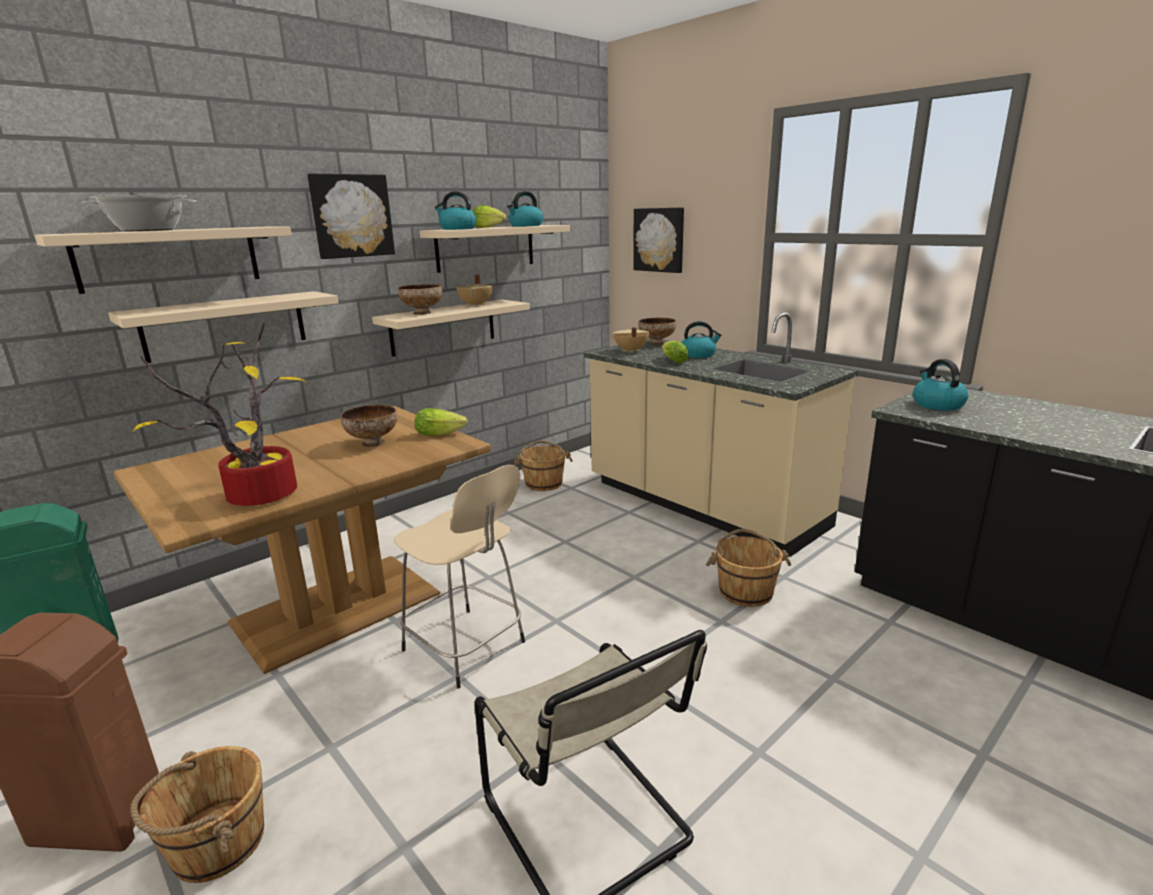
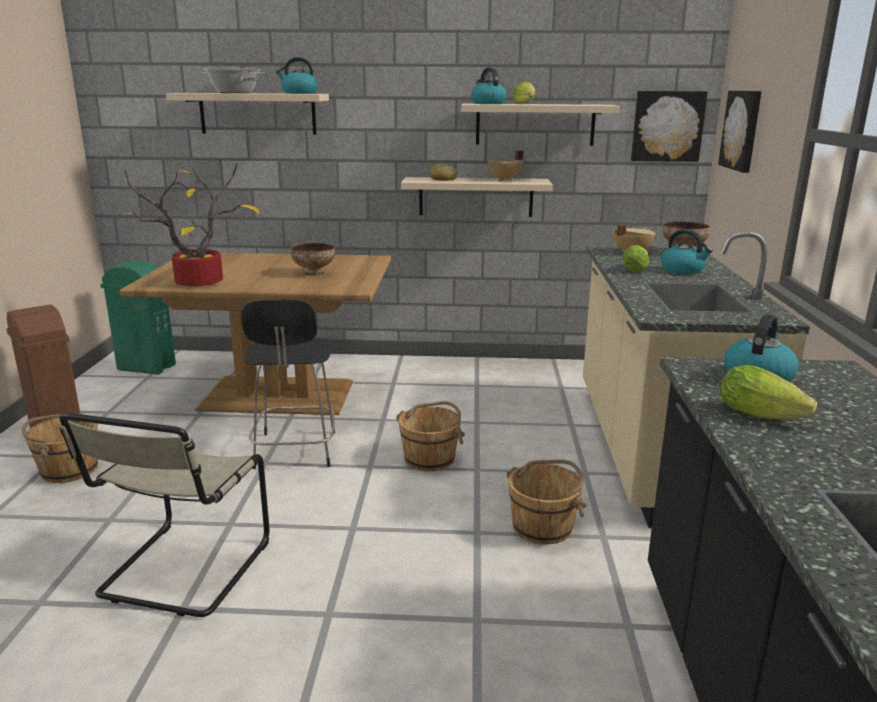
camera: 45 degrees right, 0 degrees up
beige shelf [108,291,339,363] -> none
picture [307,174,395,259] -> picture moved to [631,91,708,162]
beige stool [394,465,525,688] -> black stool [241,300,335,469]
bowl [398,284,442,315] -> bread [430,163,457,181]
lettuce [415,408,467,436] -> lettuce moved to [720,365,817,419]
kettle [507,191,543,227] -> kettle moved to [276,57,318,94]
brown bucket [514,440,573,491] -> brown bucket moved to [396,401,465,471]

